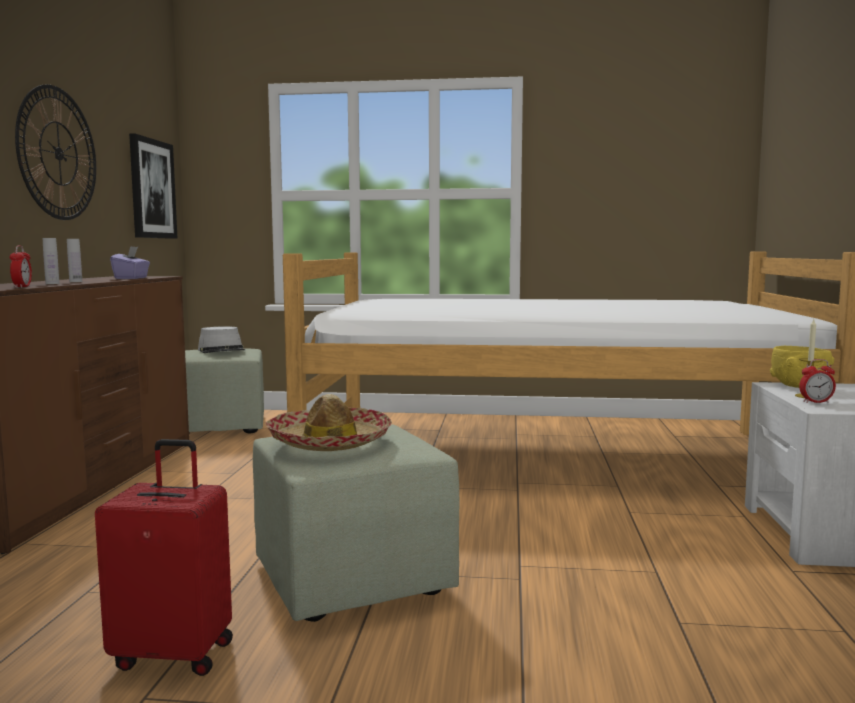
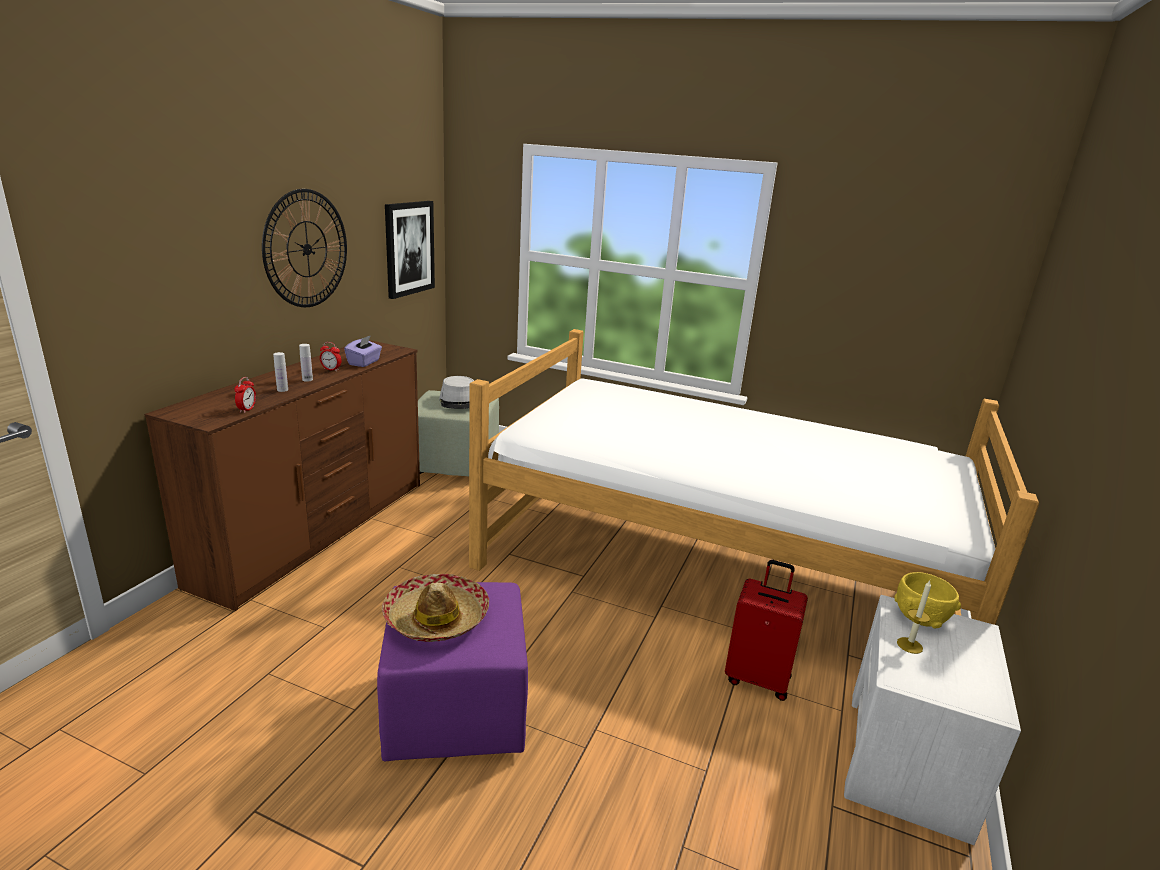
camera: 15 degrees right, 15 degrees up
red suitcase [95,439,233,676] -> red suitcase moved to [725,560,808,701]
green ottoman [253,424,459,622] -> purple ottoman [377,582,528,761]
alarm clock [799,359,836,403] -> alarm clock moved to [320,342,341,371]

